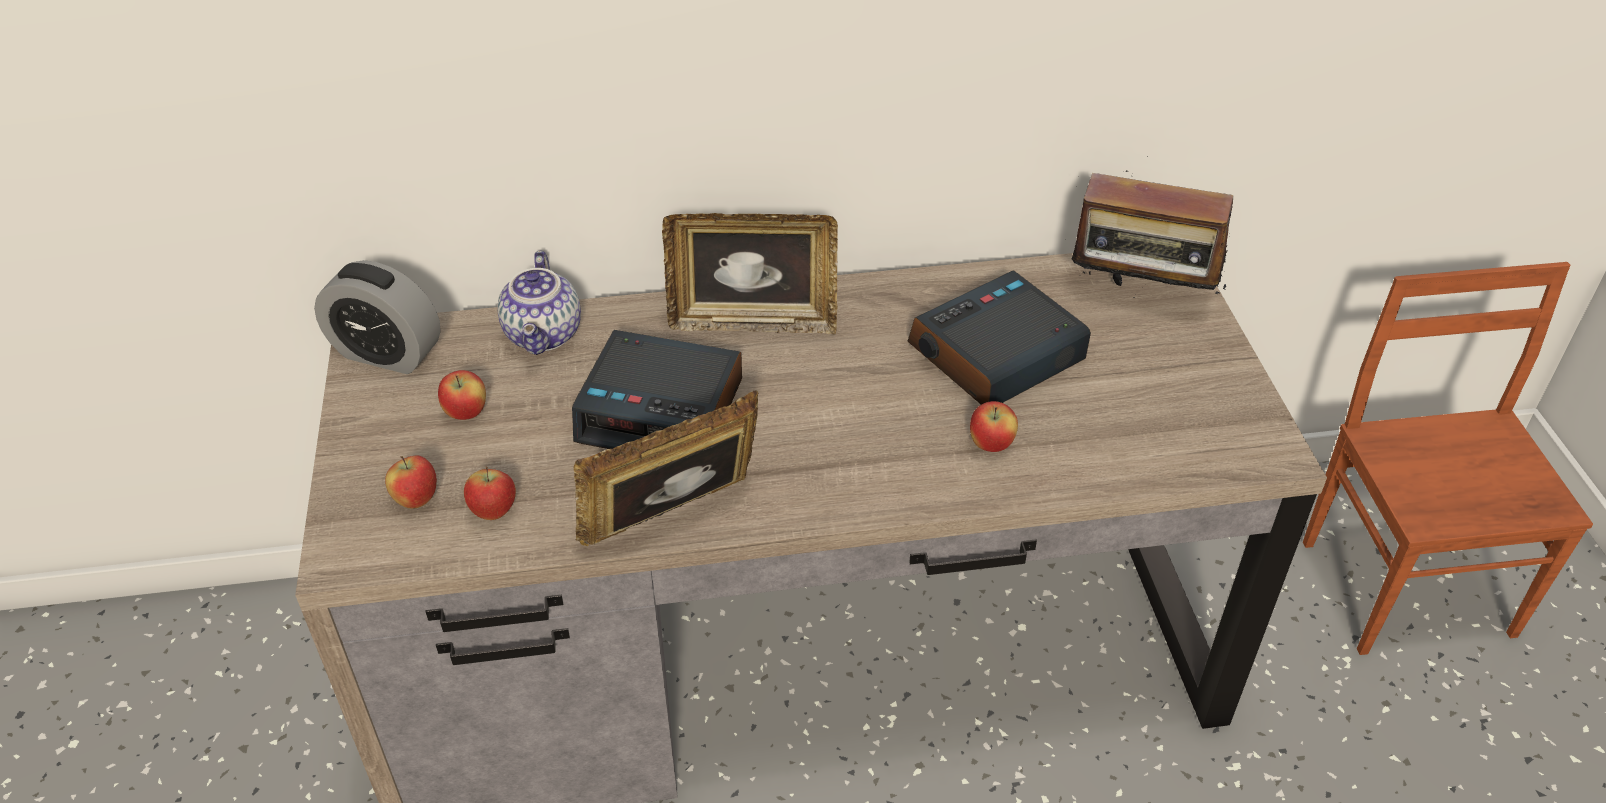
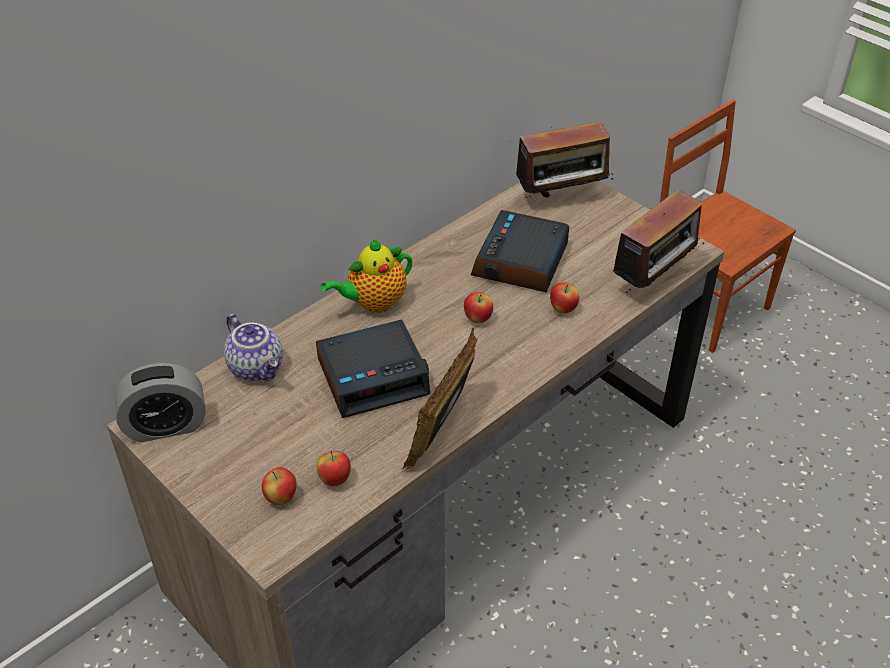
camera: 35 degrees left, 0 degrees up
apple [438,370,486,420] -> apple moved to [464,292,493,324]
picture frame [662,213,838,335] -> teapot [321,239,412,313]
none -> radio [608,189,704,296]

